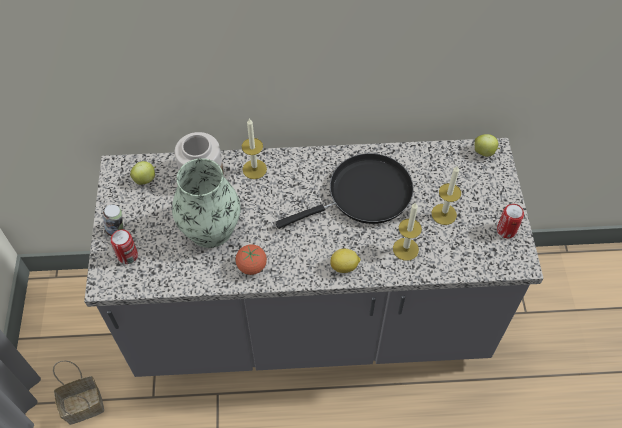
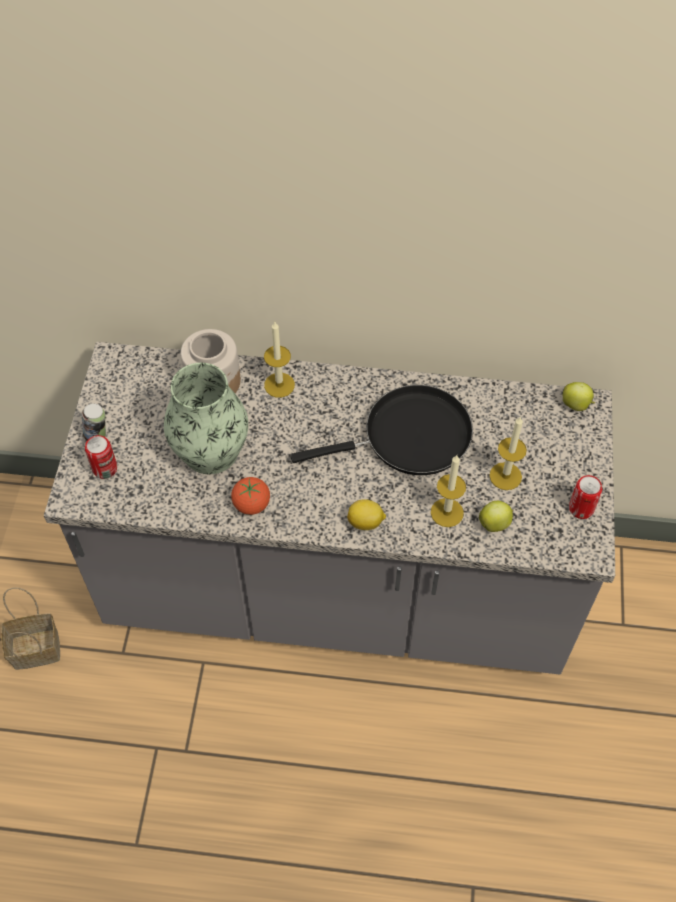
camera: 10 degrees right, 0 degrees up
apple [130,161,156,185] -> apple moved to [479,501,513,532]

